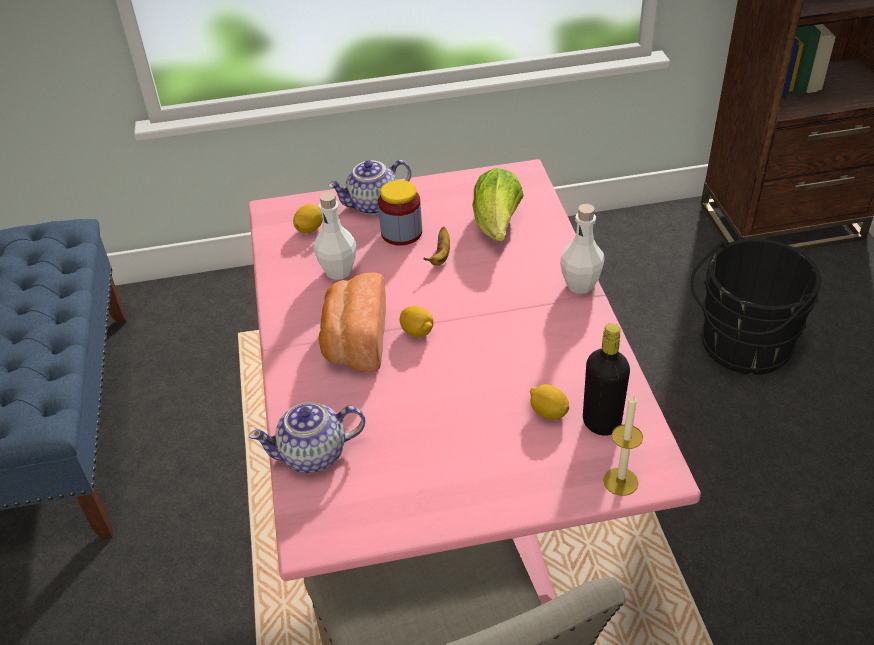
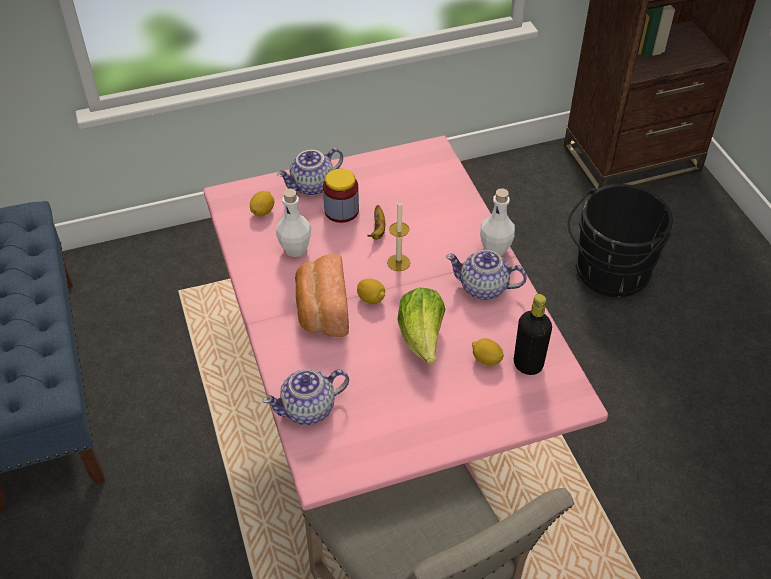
camera: 10 degrees left, 5 degrees up
lettuce [472,168,524,241] -> lettuce moved to [397,288,446,364]
candle [603,394,643,496] -> candle moved to [387,200,410,271]
none -> teapot [446,250,527,300]

